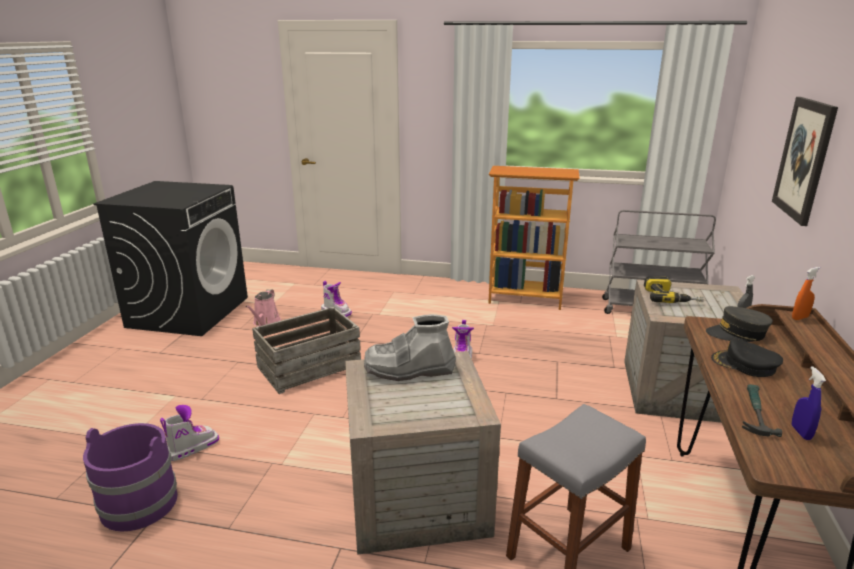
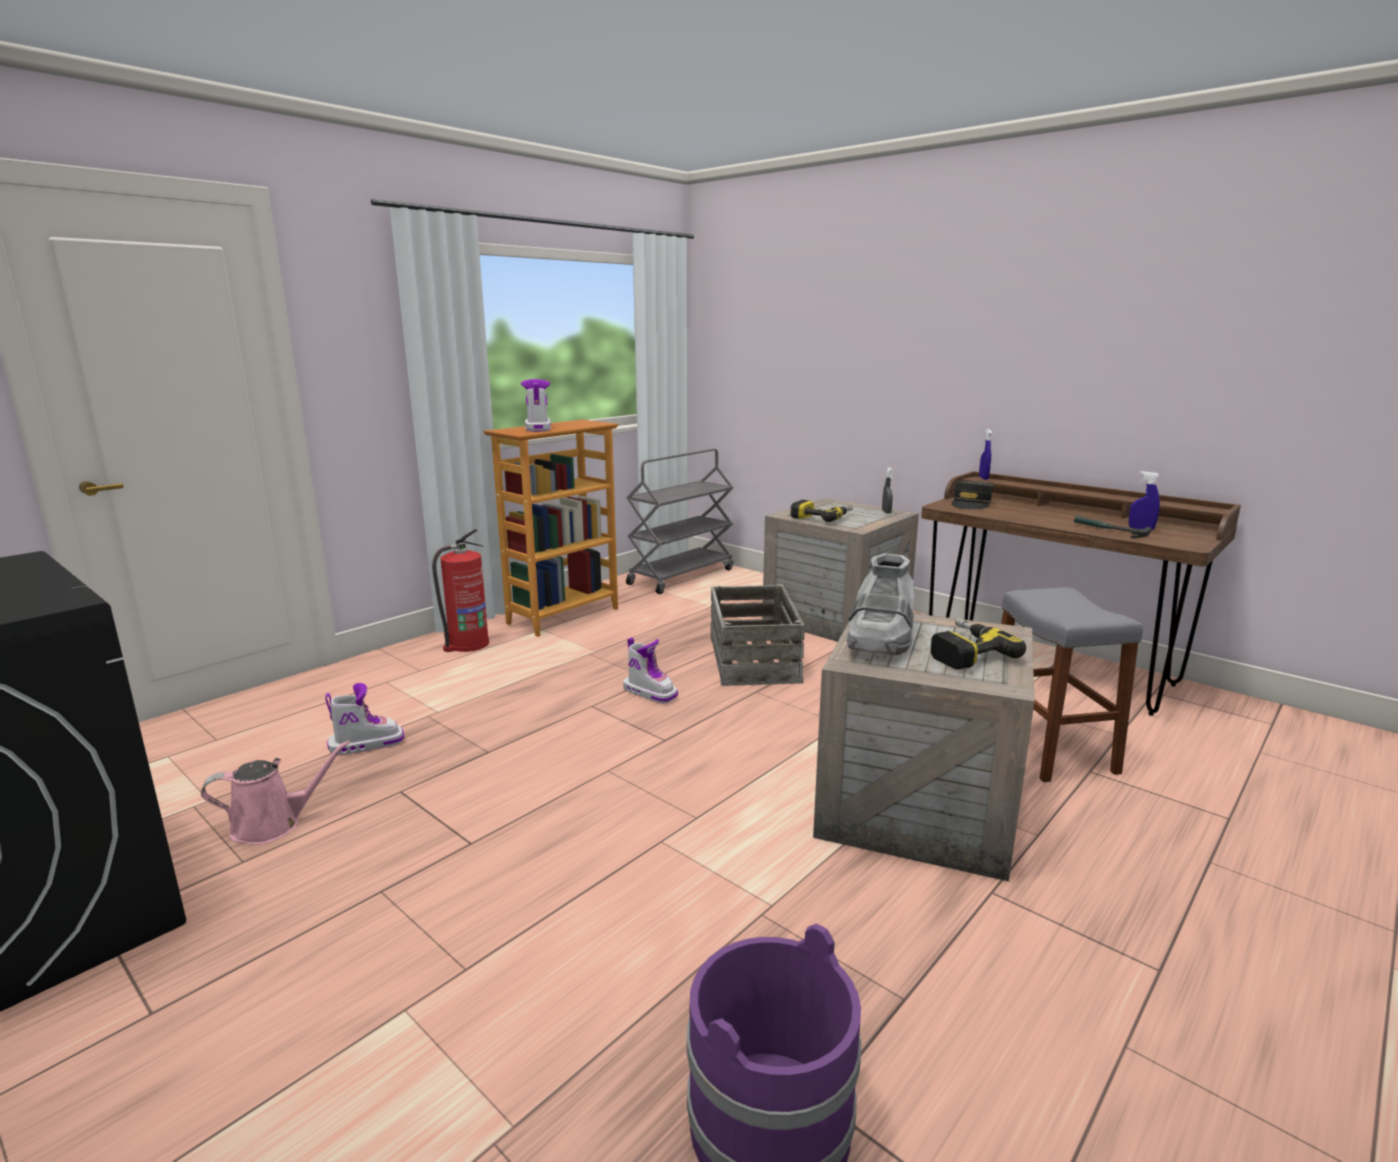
camera: 60 degrees left, 5 degrees down
boot [160,405,219,461] -> boot moved to [521,379,551,432]
pink watering can [245,289,281,327] -> pink watering can turned 60 degrees counterclockwise [201,740,350,845]
crate [252,307,361,394] -> crate moved to [711,584,805,686]
black cap [711,338,783,377] -> none
picture [772,97,838,226] -> none
orange spray bottle [792,267,820,320] -> blue spray bottle [979,429,992,480]
none -> fire extinguisher [432,529,489,652]
none -> power drill [931,618,1026,670]

